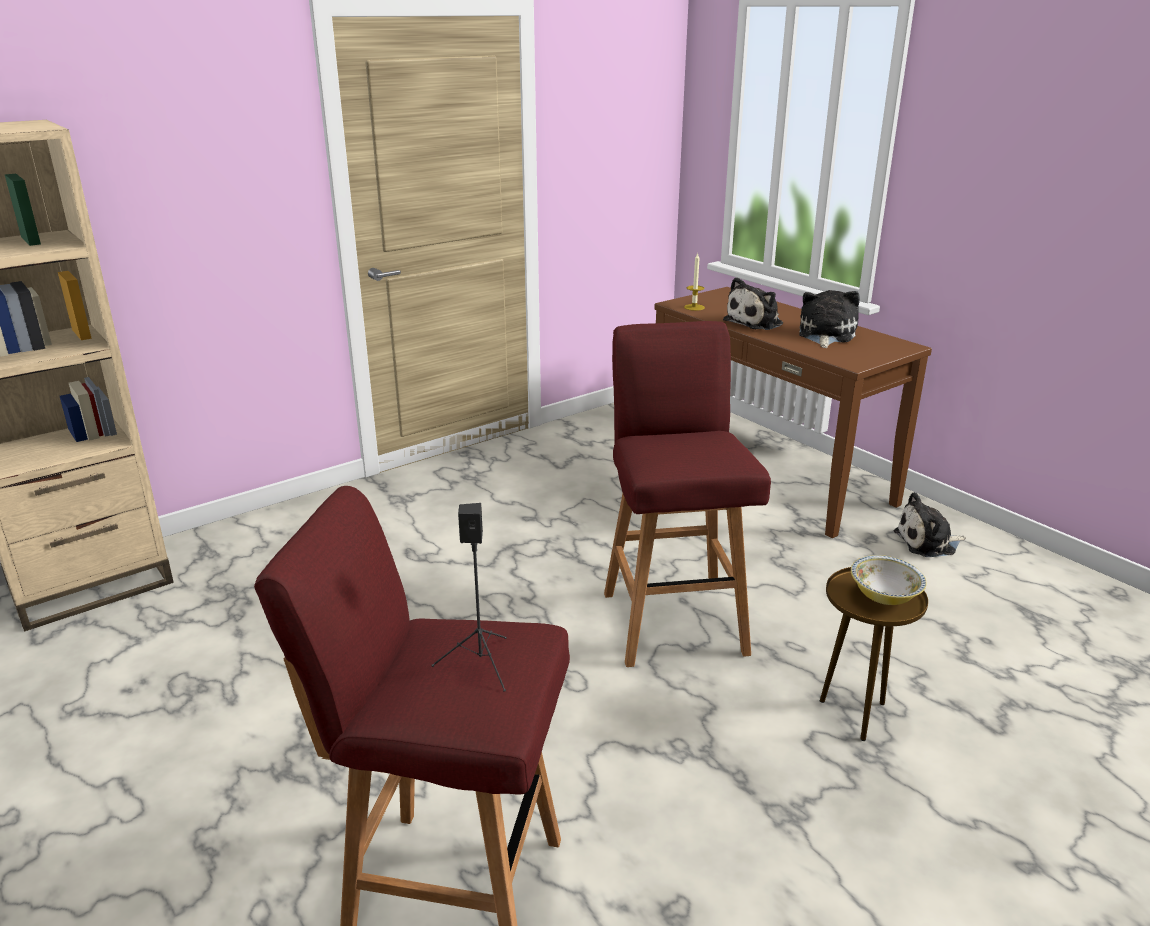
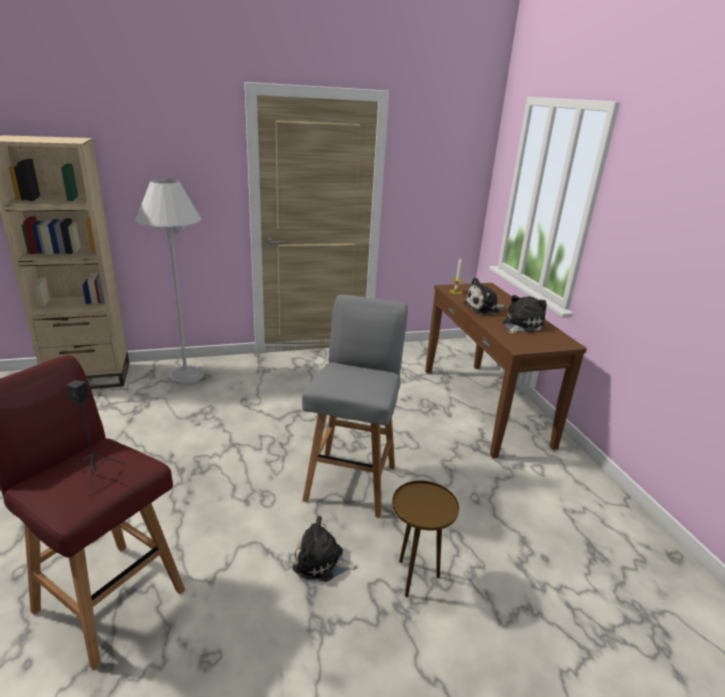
camera: 20 degrees right, 0 degrees up
red stool [604,321,771,667] -> grey stool [302,295,408,518]
bowl [851,555,926,605] -> none
plush toy [894,492,966,557] -> plush toy moved to [293,516,358,582]
none -> white floor lamp [136,179,204,384]

